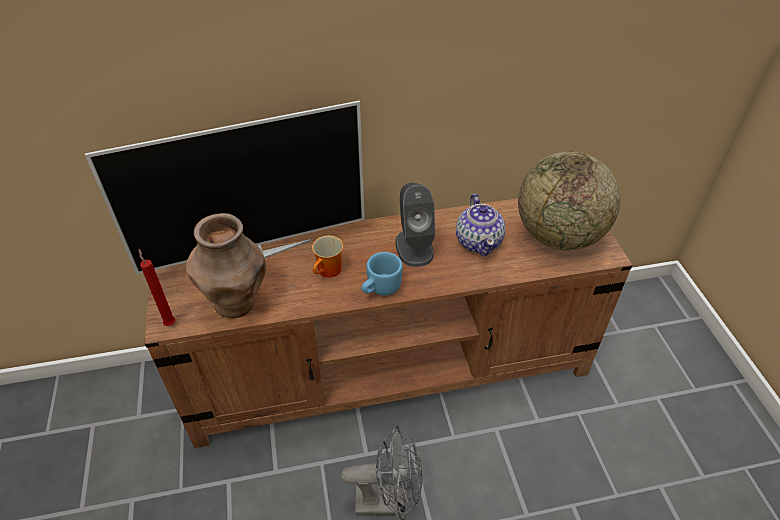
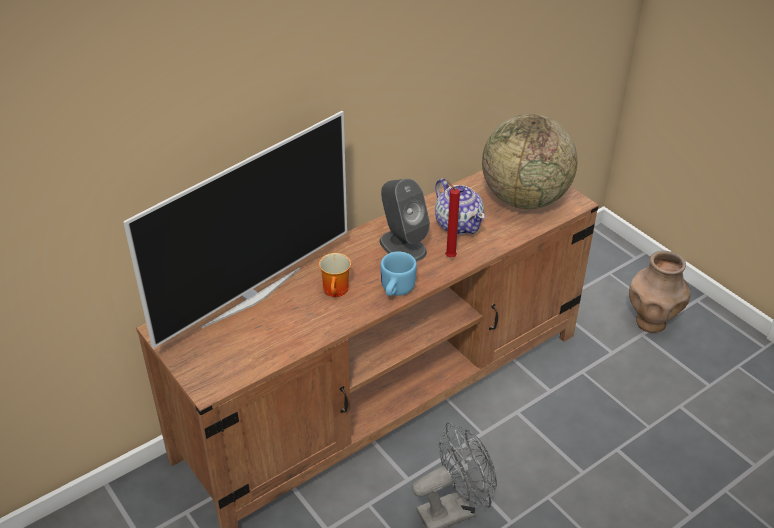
camera: 25 degrees left, 5 degrees down
red candle [139,249,176,326] -> red candle moved to [445,180,460,257]
brown vase [186,213,266,319] -> brown vase moved to [629,251,690,333]

